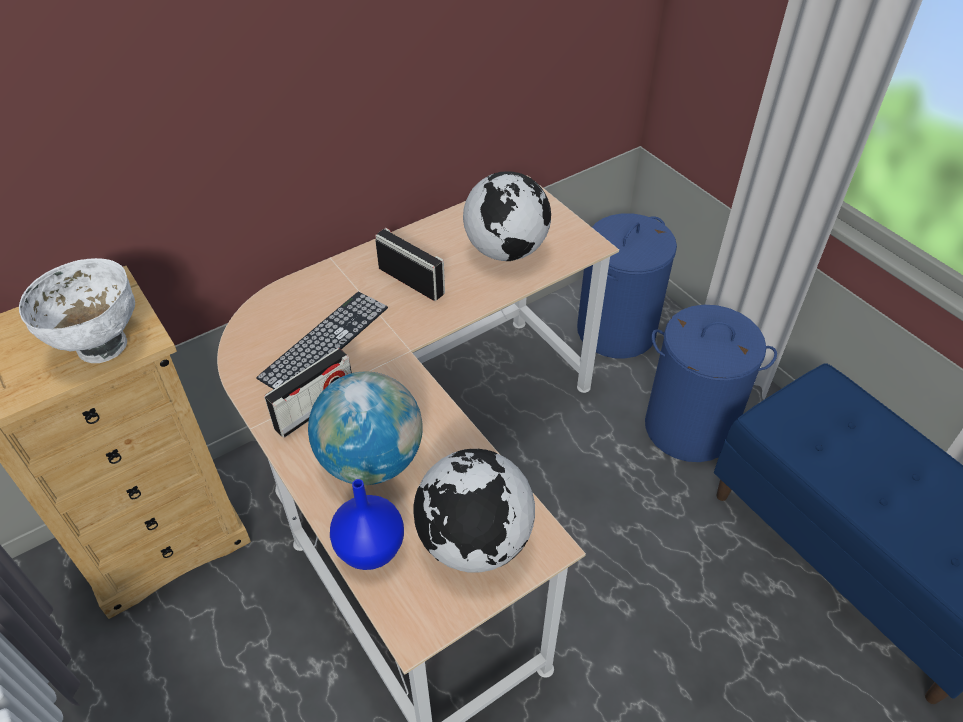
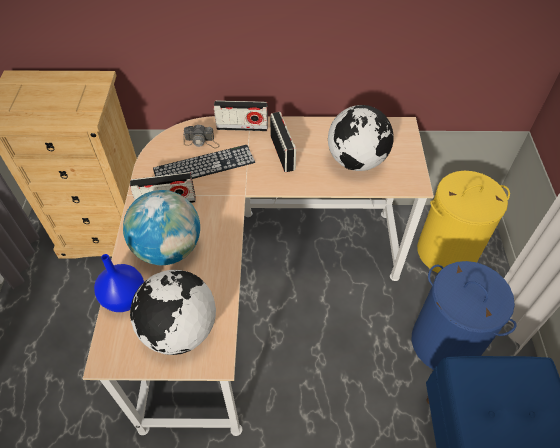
camera: 35 degrees right, 5 degrees up
white bowl [19,258,135,363] -> none
blue laundry basket [577,213,677,359] -> yellow laundry basket [417,171,510,273]
none -> camera [183,124,220,148]
none -> radio [214,100,268,131]

